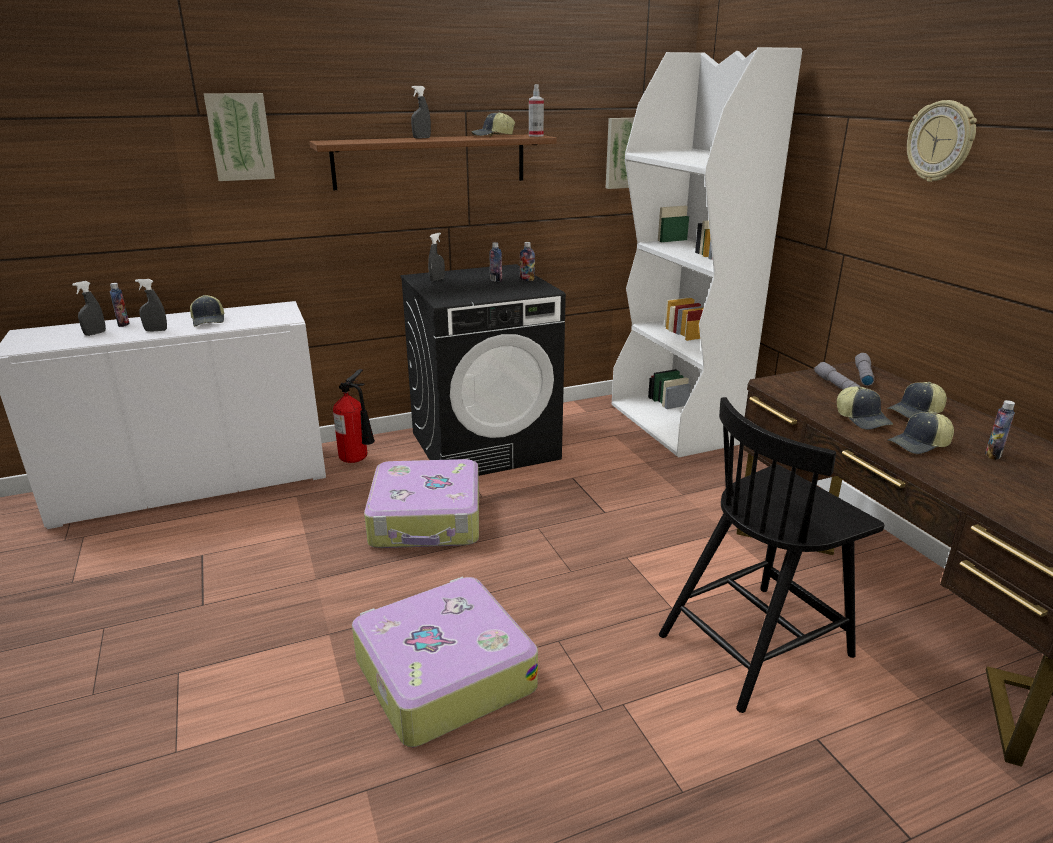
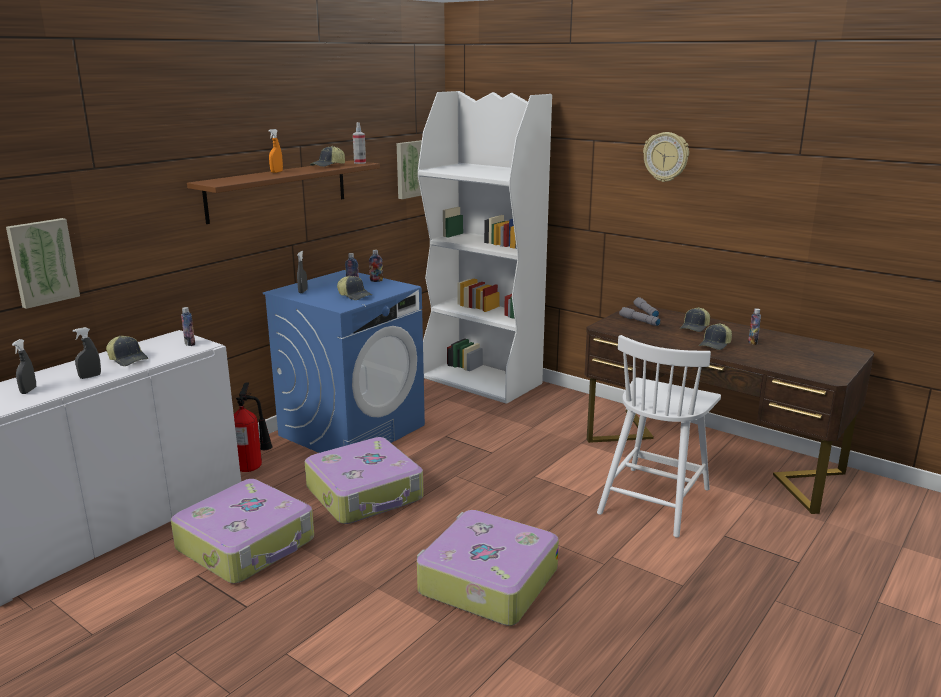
camera: 30 degrees left, 5 degrees down
bottle [110,283,129,327] -> bottle moved to [181,307,195,346]
picture [204,93,275,181] -> picture moved to [6,218,80,309]
black washing machine [400,264,566,476] -> blue washing machine [263,270,425,453]
grey spray bottle [411,86,431,139] -> orange spray bottle [269,129,283,173]
black chair [659,397,884,713] -> white chair [597,335,721,537]
cap [837,386,893,430] -> cap moved to [337,276,372,300]
none -> suitcase [171,479,314,583]

